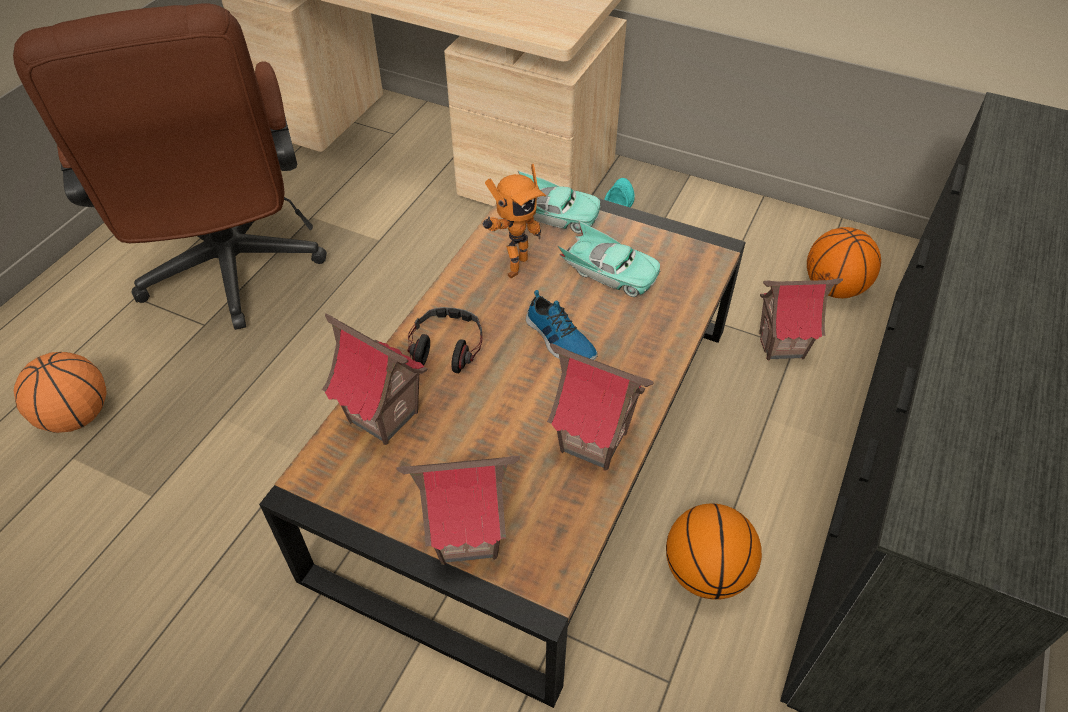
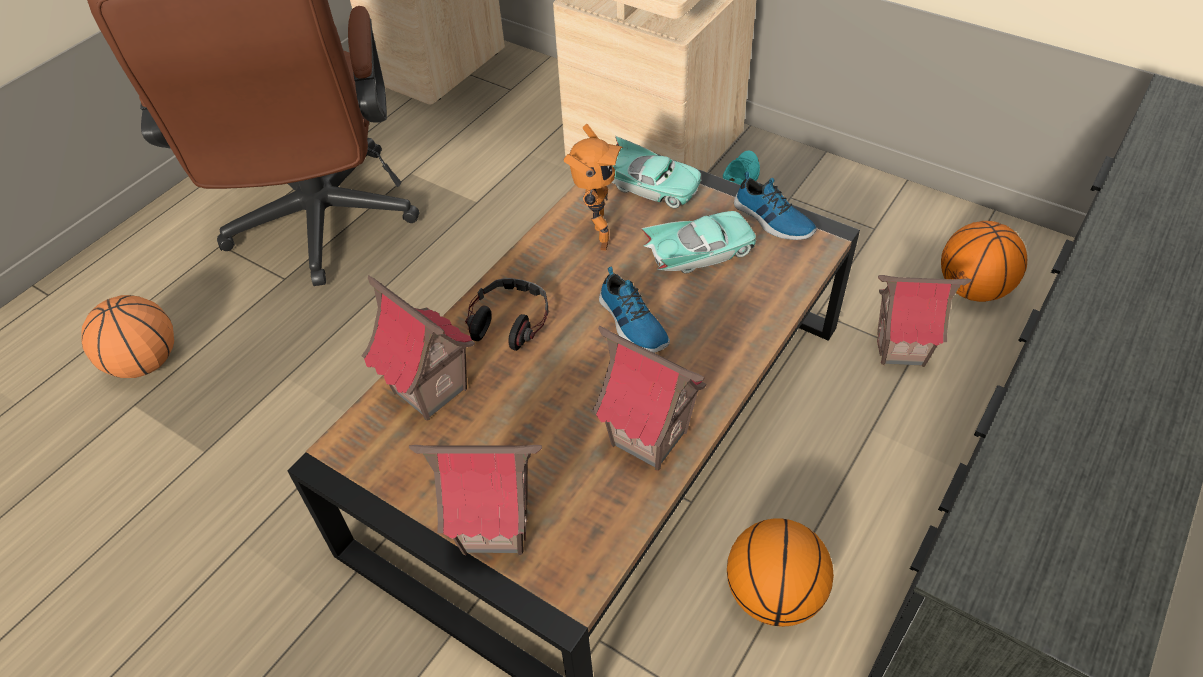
camera: 10 degrees right, 0 degrees up
toy robot [483,164,546,278] -> toy robot turned 45 degrees counterclockwise [564,124,622,251]
turquoise toy car [557,221,660,297] -> turquoise toy car turned 60 degrees counterclockwise [641,211,756,274]
none -> shoe [734,171,817,240]

